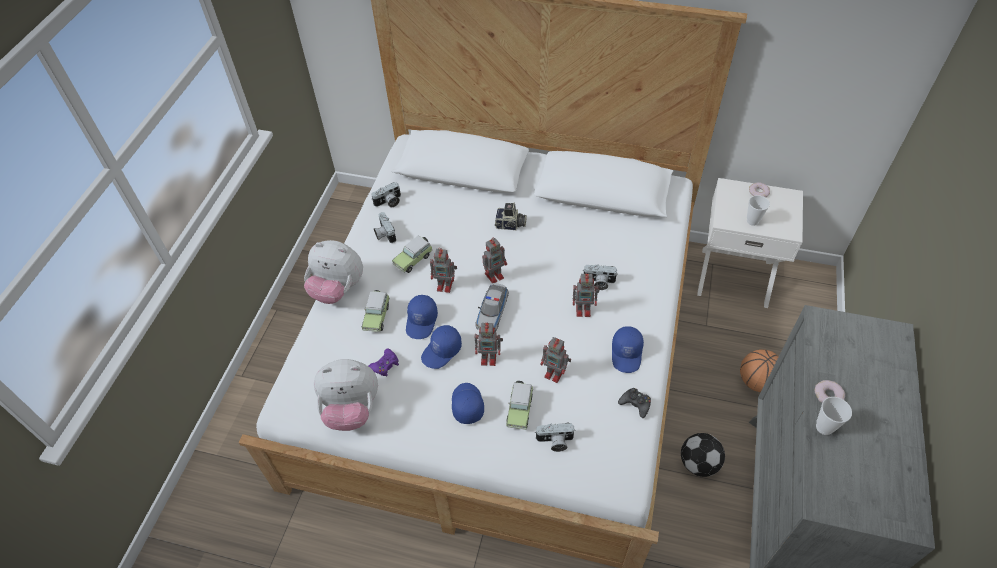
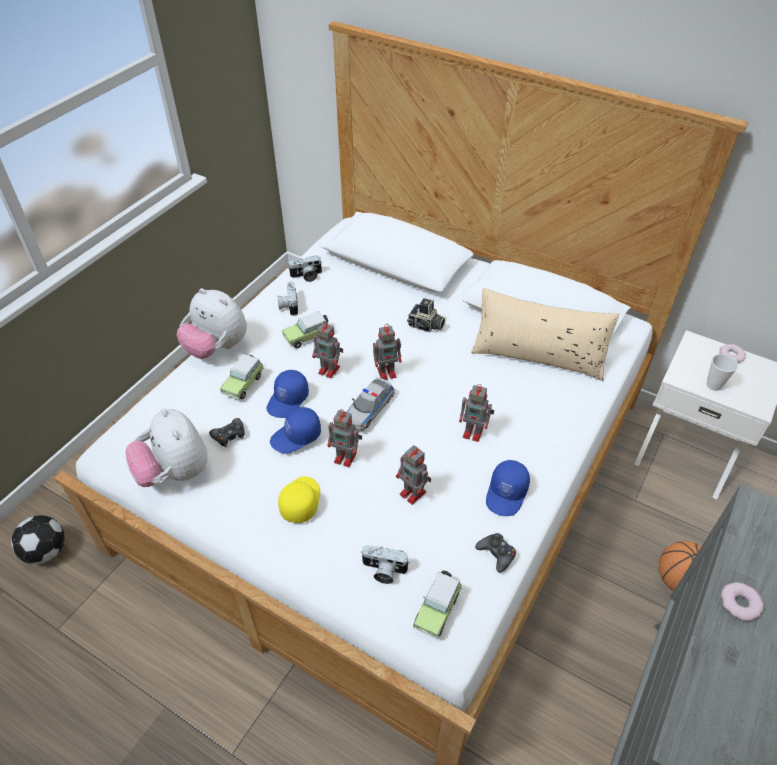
camera: 15 degrees right, 5 degrees down
plush toy [314,359,378,431] -> plush toy turned 45 degrees clockwise [126,408,207,487]
purple game controller [369,349,399,377] -> black game controller [209,418,245,447]
blue cap [452,383,484,424] -> yellow cap [278,476,320,523]
toy car [506,381,533,430] -> toy car moved to [413,571,462,639]
camera [584,265,618,290] -> none
football [681,433,725,477] -> football moved to [11,515,65,564]
cup [816,397,852,435] -> none
none -> beige pillow [471,288,619,381]

